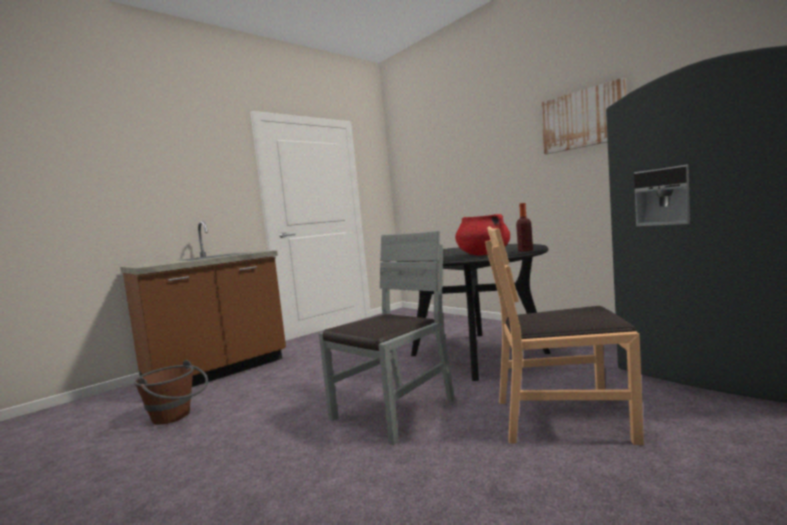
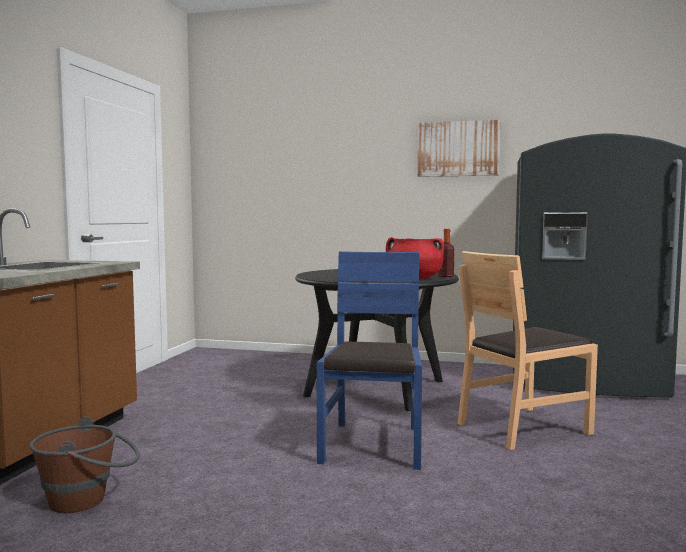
camera: 35 degrees left, 0 degrees up
grey chair [319,231,455,445] -> blue chair [316,251,422,470]

